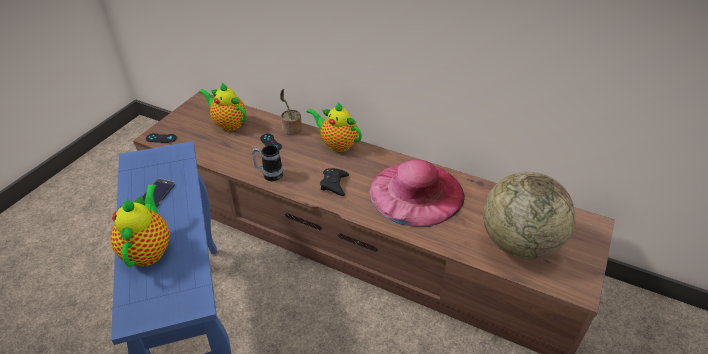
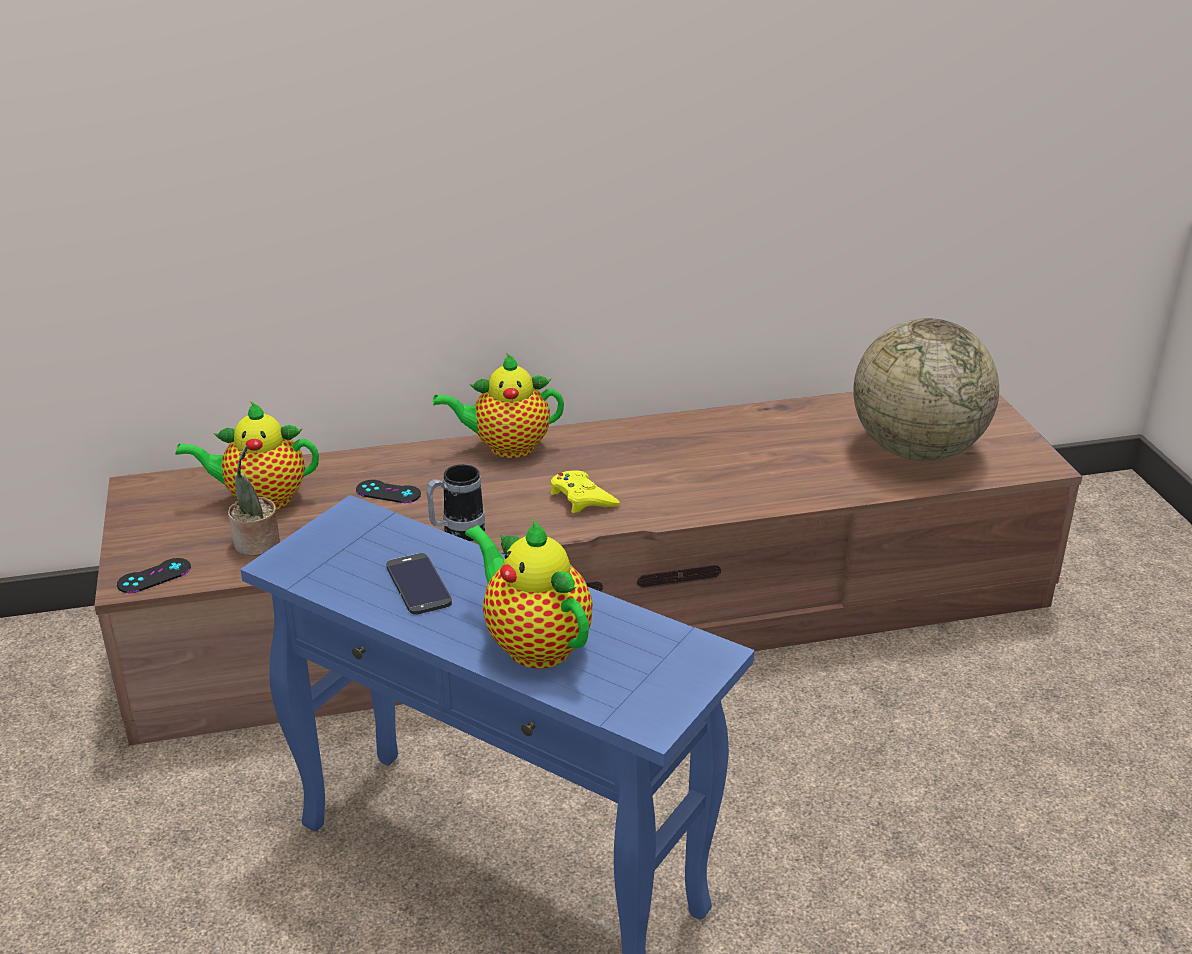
camera: 40 degrees left, 10 degrees down
potted plant [280,89,302,135] -> potted plant moved to [228,445,280,556]
black game controller [320,168,349,196] -> yellow game controller [551,470,620,513]
pink hat [370,159,465,227] -> none

